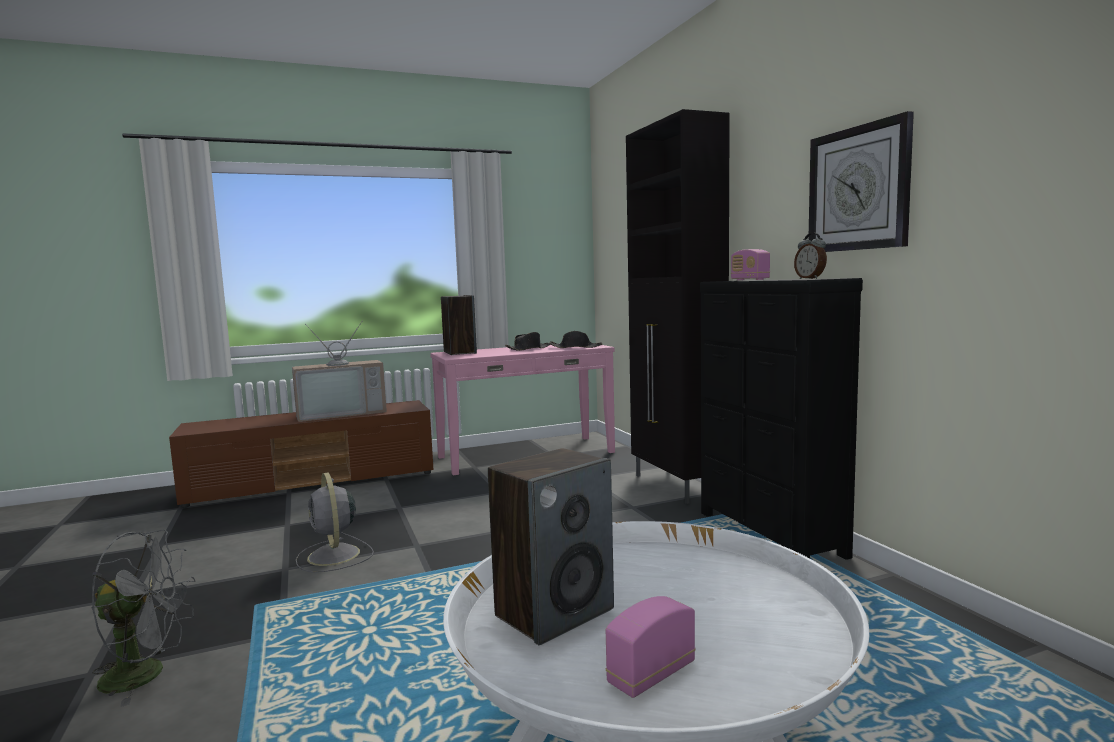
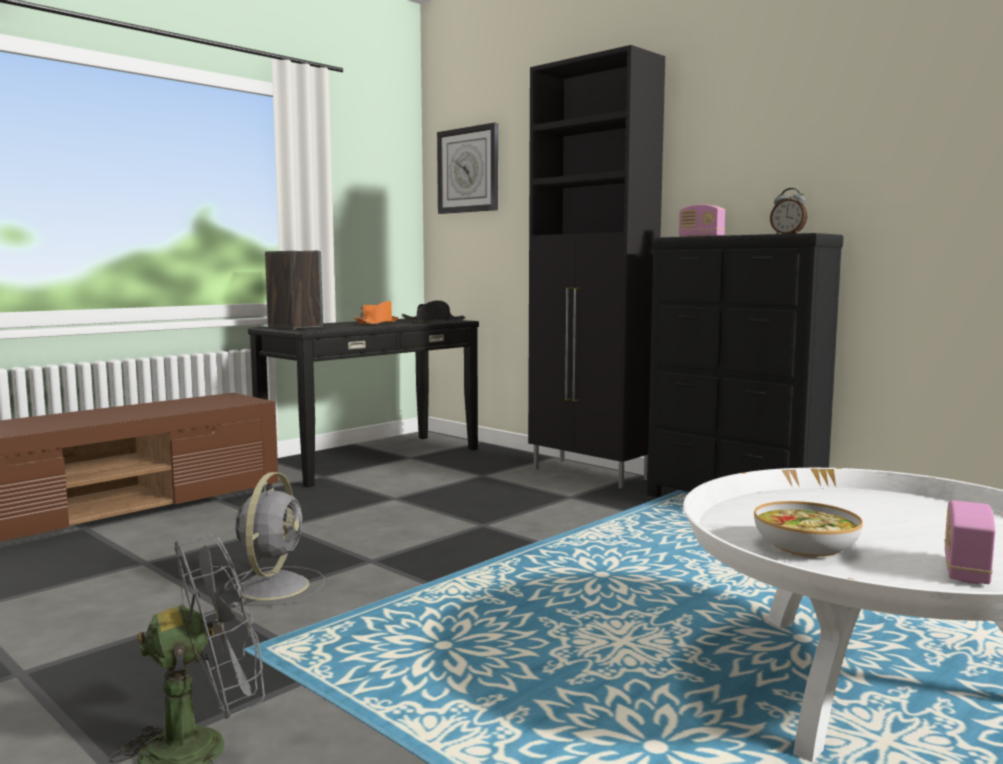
camera: 25 degrees left, 0 degrees up
television [292,322,387,422] -> none
grey fan [296,473,374,572] -> grey fan turned 120 degrees counterclockwise [225,472,325,607]
pink console table [430,344,615,475] -> black console table [248,319,479,487]
speaker [488,448,614,645] -> bowl [754,501,863,559]
black hat [505,332,550,351] -> orange hat [354,301,399,324]
wall clock [808,111,914,252] -> wall clock moved to [437,123,498,214]

